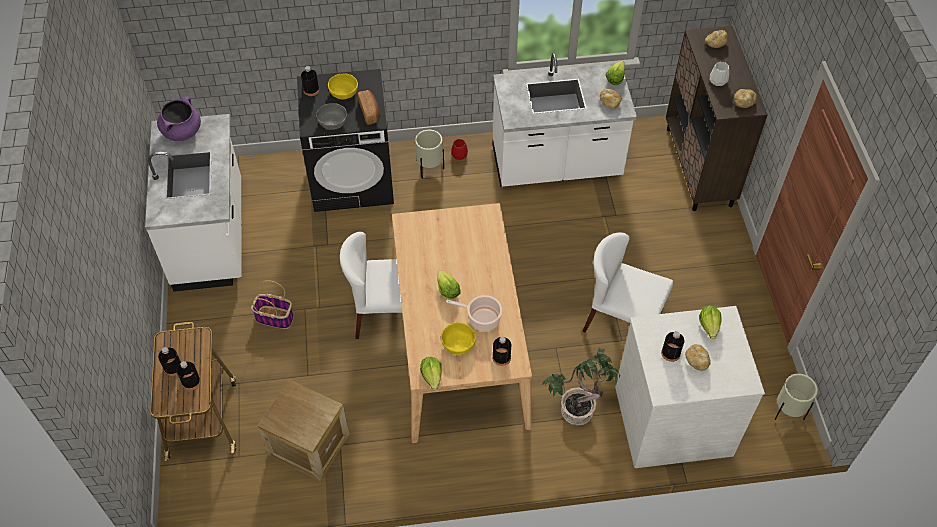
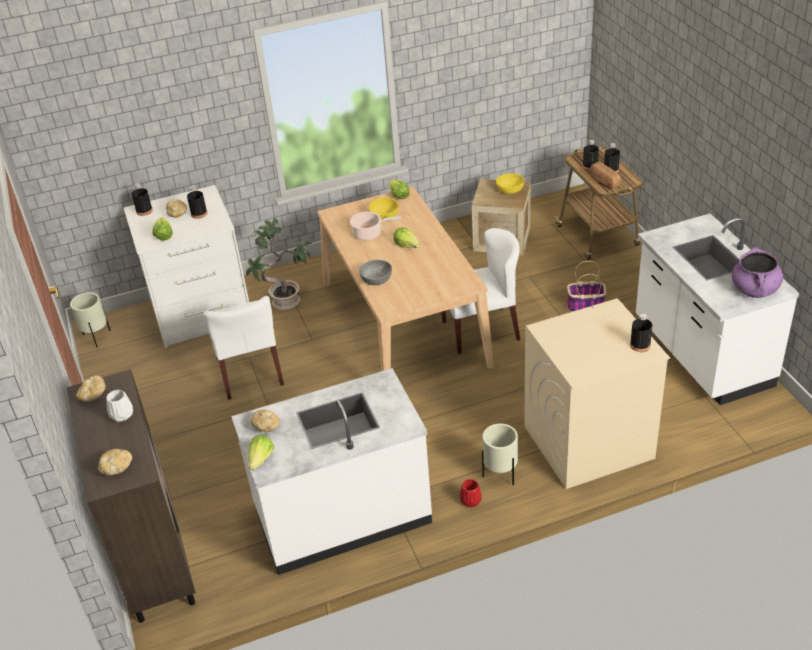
camera: 170 degrees right, 15 degrees down
black washing machine [297,69,394,212] -> beige washing machine [524,298,670,489]
grey bowl [316,103,347,130] -> grey bowl moved to [359,260,392,285]
yellow bowl [328,73,358,99] -> yellow bowl moved to [496,173,524,194]
bread [358,90,380,125] -> bread moved to [589,162,621,189]
black bottle [492,337,511,366] -> black bottle moved to [132,183,153,216]
white chair [582,232,673,333] -> white chair turned 60 degrees clockwise [203,296,284,400]

